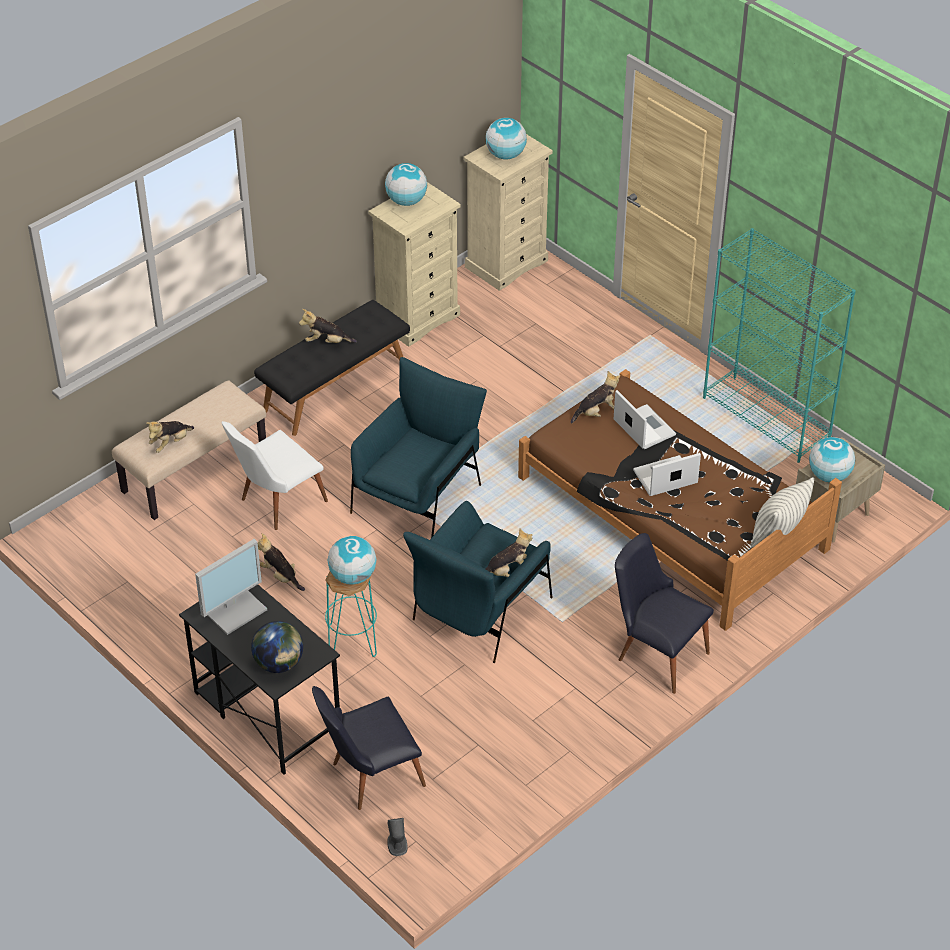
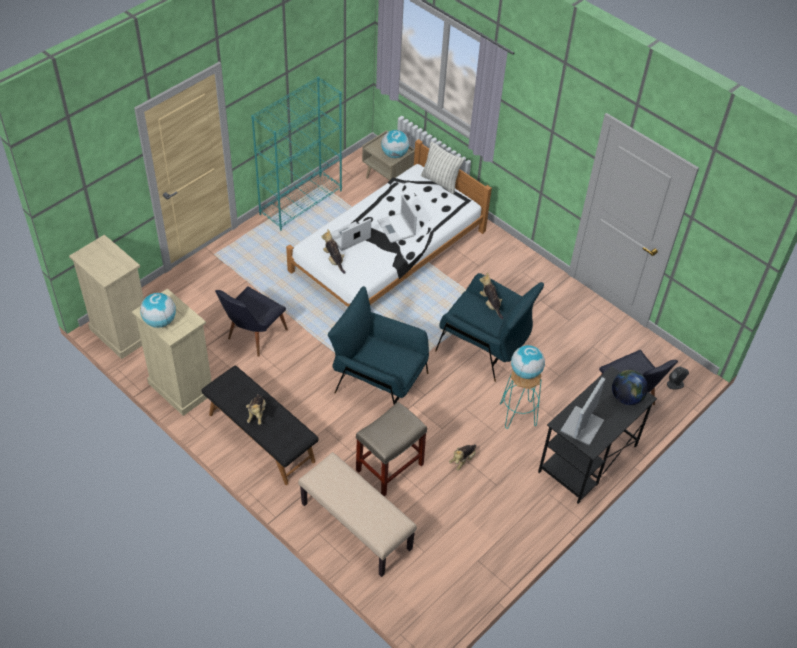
camera: 95 degrees left, 5 degrees up
plush toy [146,421,194,453] -> none
monitor [195,539,267,635] -> monitor turned 105 degrees counterclockwise [560,377,605,445]
white chair [221,421,328,530] -> beige stool [356,402,427,496]
globe [486,118,527,159] -> none
brown bed [518,369,842,631] -> white bed [286,139,492,307]
black chair [615,533,714,694] -> black chair moved to [215,286,288,357]

